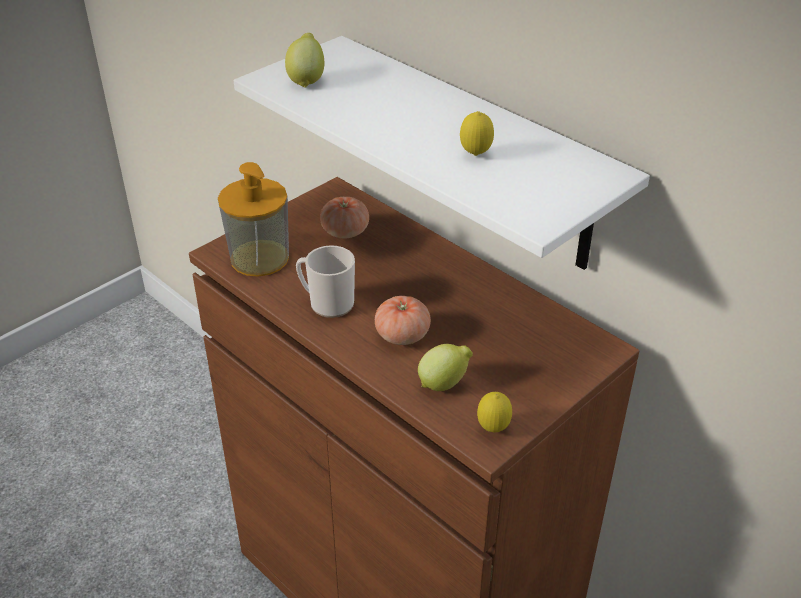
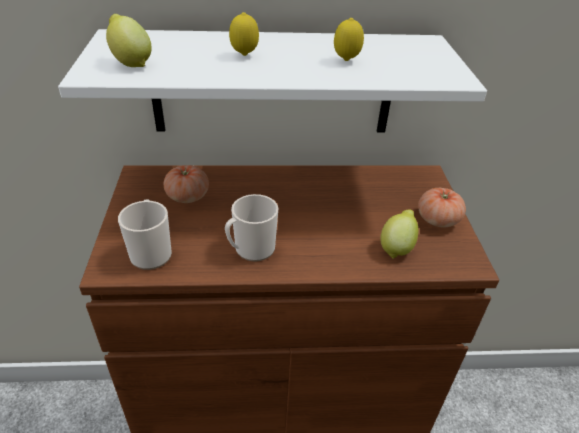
camera: 50 degrees left, 0 degrees up
soap dispenser [218,162,289,277] -> mug [118,199,172,270]
tomato [375,296,431,345] -> tomato moved to [418,188,466,227]
lemon [477,392,512,432] -> lemon moved to [229,12,259,56]

